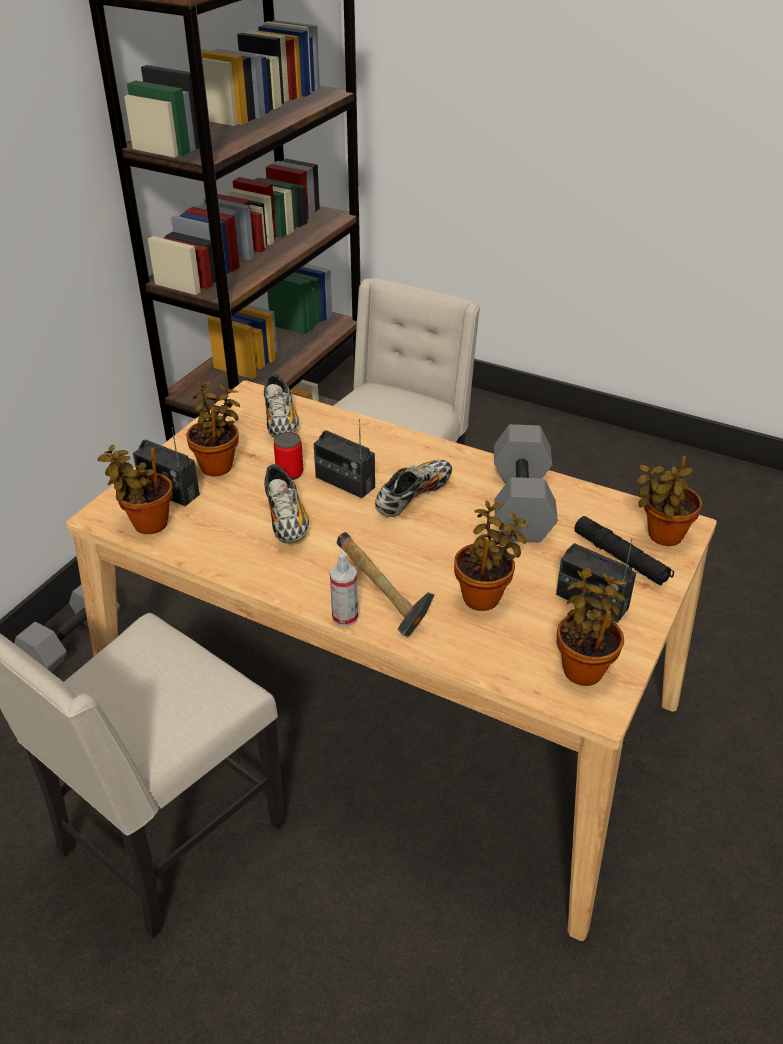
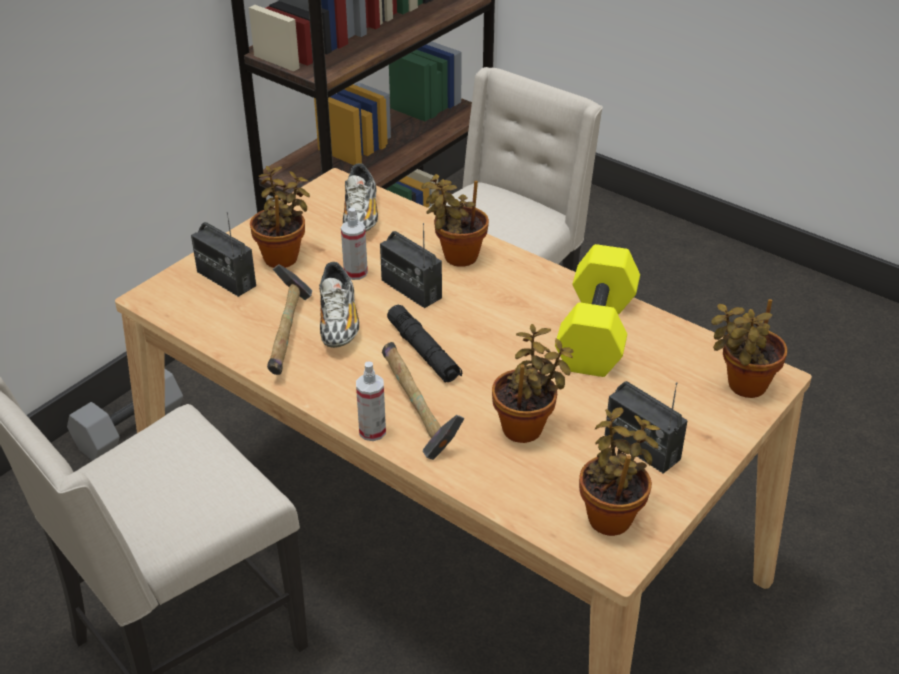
camera: 10 degrees right, 0 degrees up
potted plant [98,444,173,534] -> potted plant moved to [421,174,489,267]
can [274,432,303,480] -> spray bottle [341,207,368,280]
shoe [375,460,452,517] -> none
grey dumbbell [494,424,558,542] -> yellow dumbbell [555,244,640,377]
black flashlight [574,516,674,586] -> black flashlight moved to [387,305,462,383]
none -> hammer [267,264,312,375]

